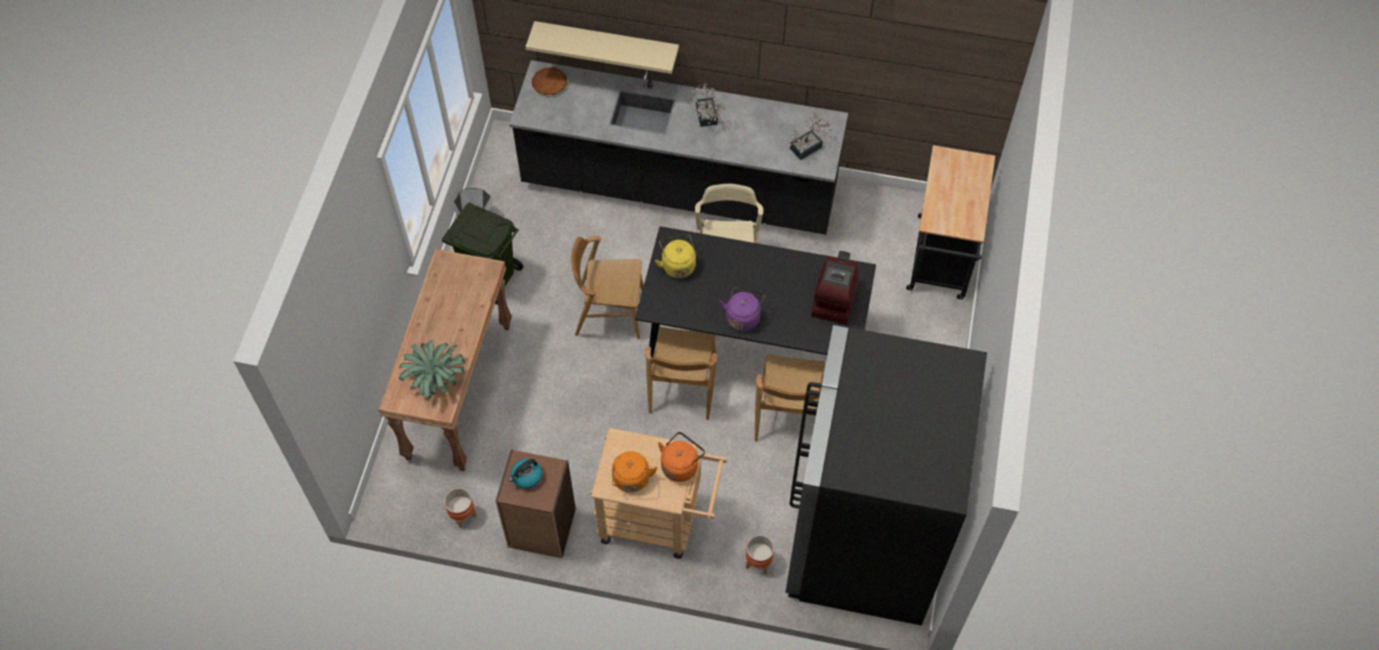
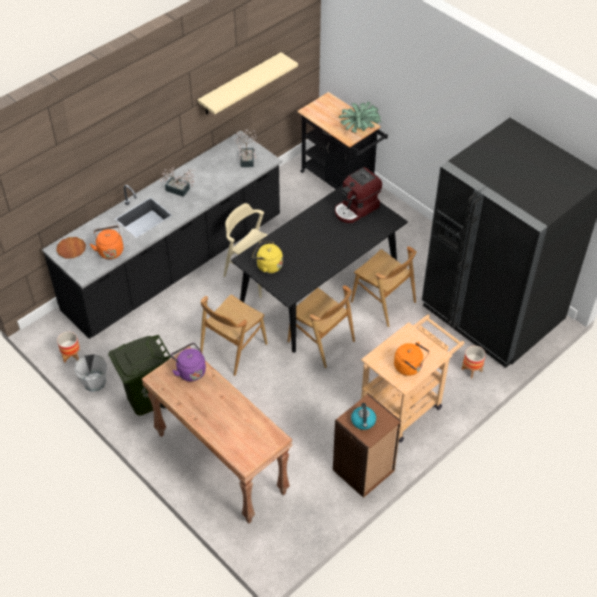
camera: 55 degrees left, 10 degrees down
potted plant [399,339,465,400] -> potted plant moved to [338,102,382,133]
planter [444,488,477,528] -> planter moved to [57,332,80,363]
beige shelf [525,21,679,74] -> beige shelf moved to [198,52,298,115]
orange kettle [658,432,705,482] -> orange kettle moved to [90,226,123,259]
purple kettle [719,285,765,331] -> purple kettle moved to [171,343,206,381]
coffee machine [811,251,858,325] -> coffee machine turned 90 degrees counterclockwise [335,167,382,223]

